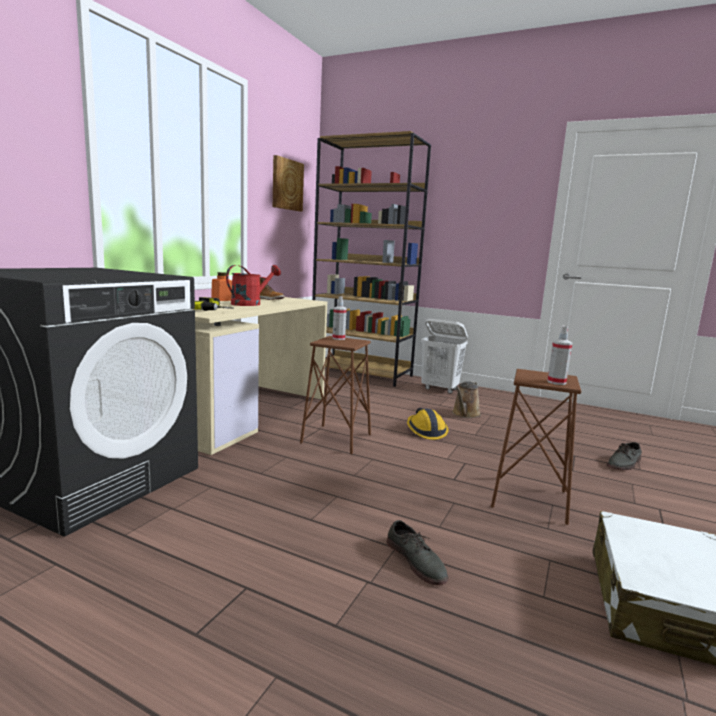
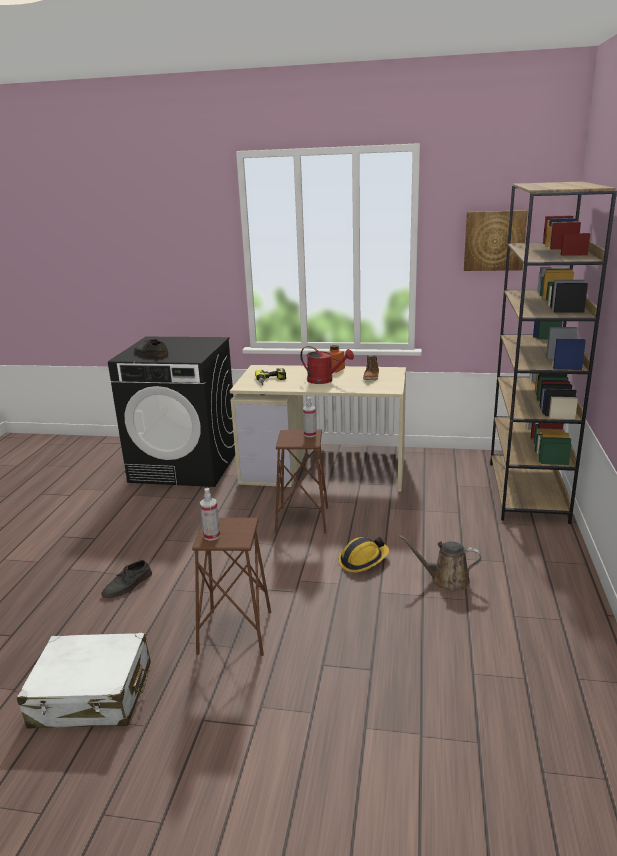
camera: 75 degrees right, 10 degrees up
white laundry basket [421,319,468,394] -> none
grey shoe [607,442,642,470] -> grey shoe moved to [134,339,169,357]

